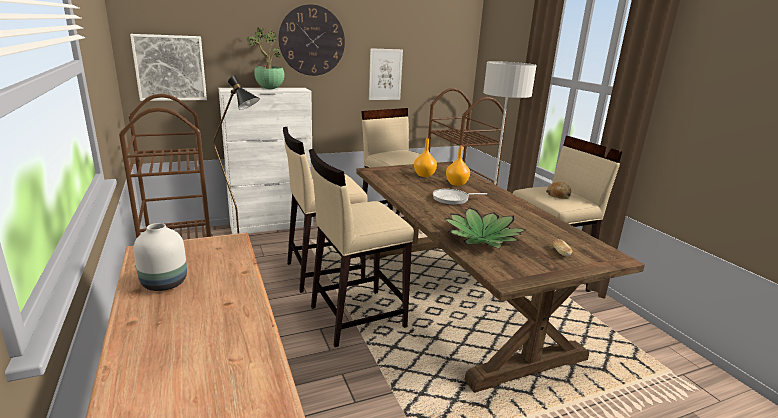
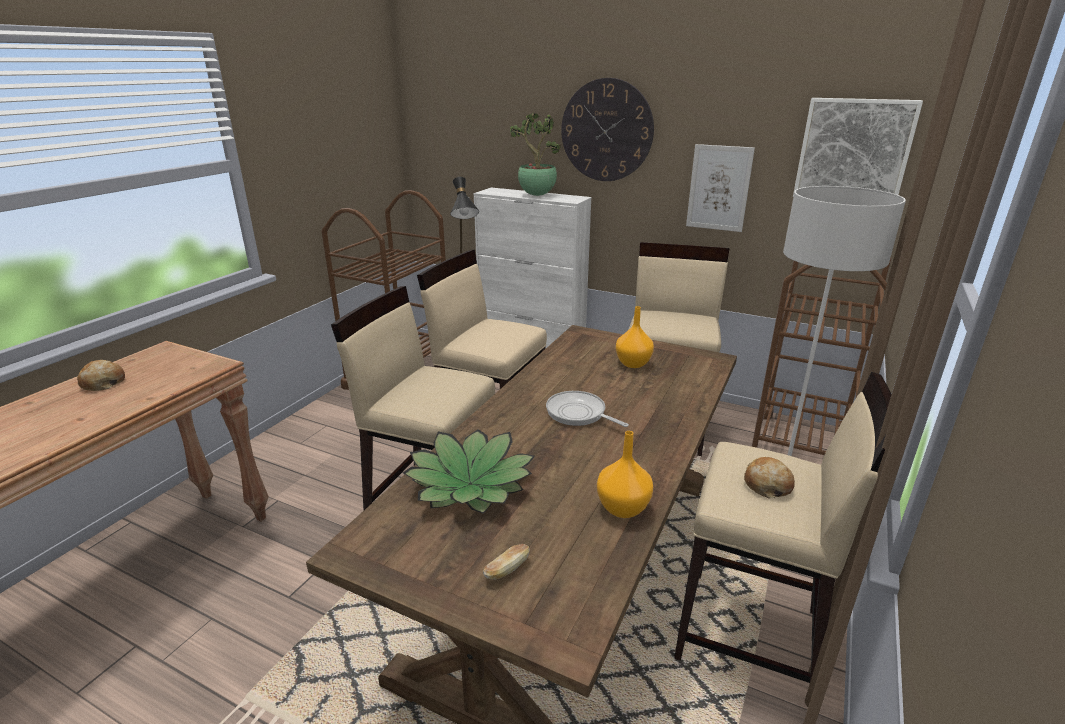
camera: 50 degrees right, 5 degrees up
picture [130,34,207,101] -> picture moved to [793,98,923,197]
white vase [133,223,187,291] -> bread [77,360,125,391]
orange vase [446,146,470,186] -> orange vase moved to [597,431,653,518]

